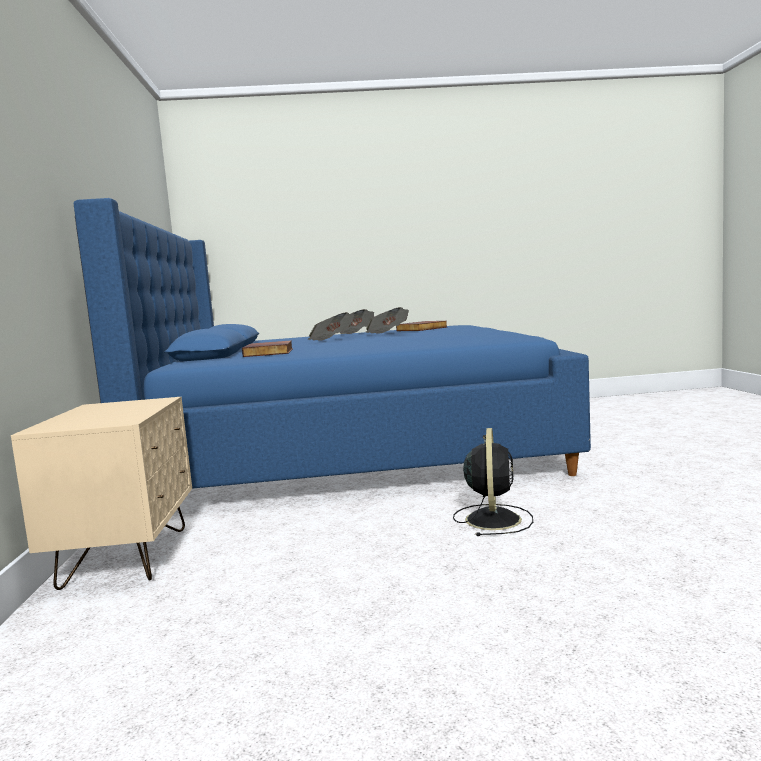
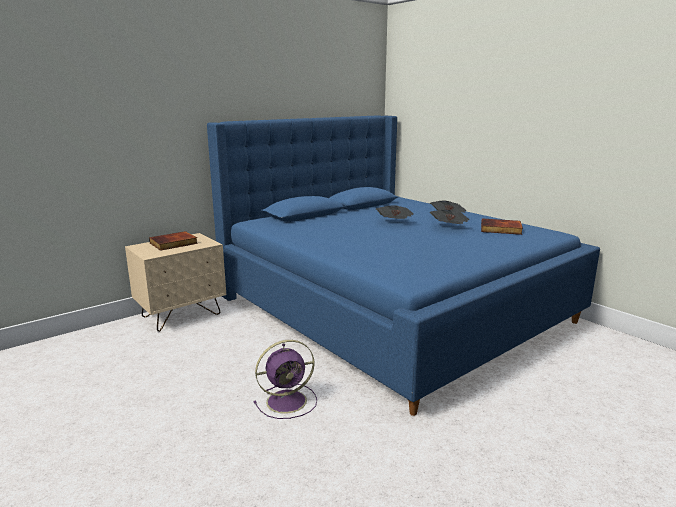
camera: 55 degrees right, 10 degrees up
book [242,340,293,357] -> book moved to [149,231,198,251]
black fan [453,428,533,536] -> purple fan [254,340,317,419]

